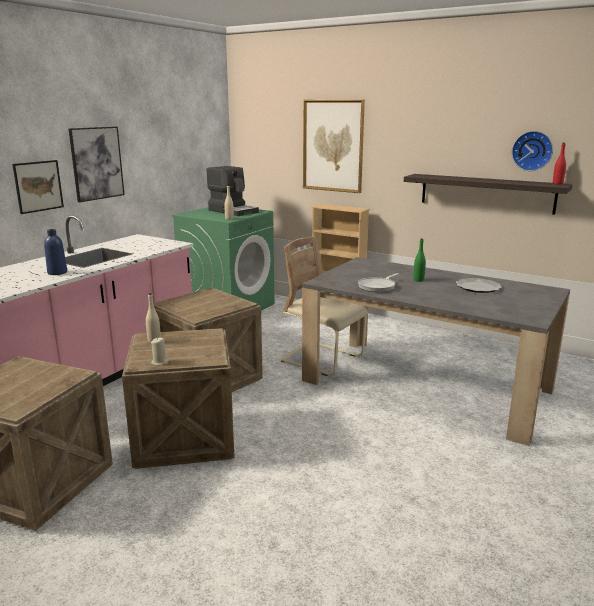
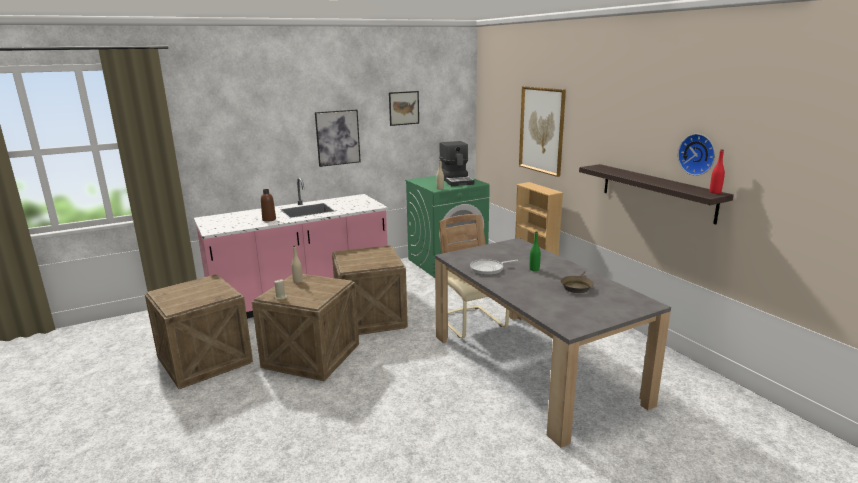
camera: 30 degrees right, 0 degrees up
picture [12,160,64,214] -> picture moved to [389,91,419,126]
blue bottle [44,229,67,275] -> brown bottle [261,189,276,222]
plate [456,278,502,293] -> brown frying pan [561,271,594,293]

